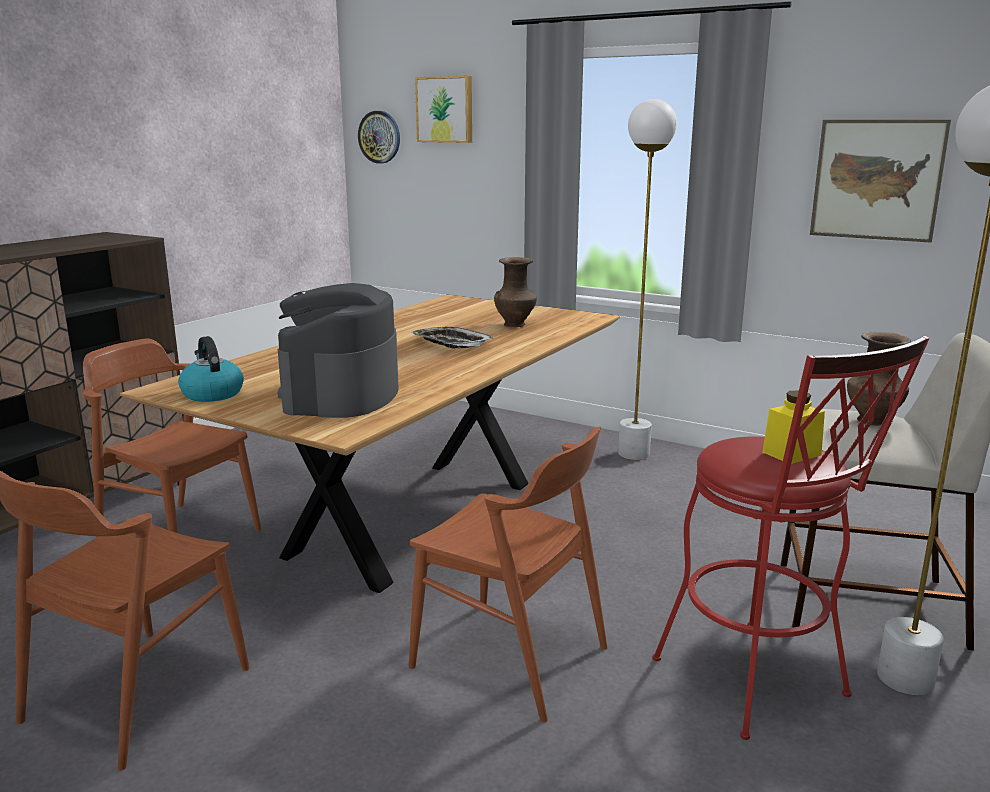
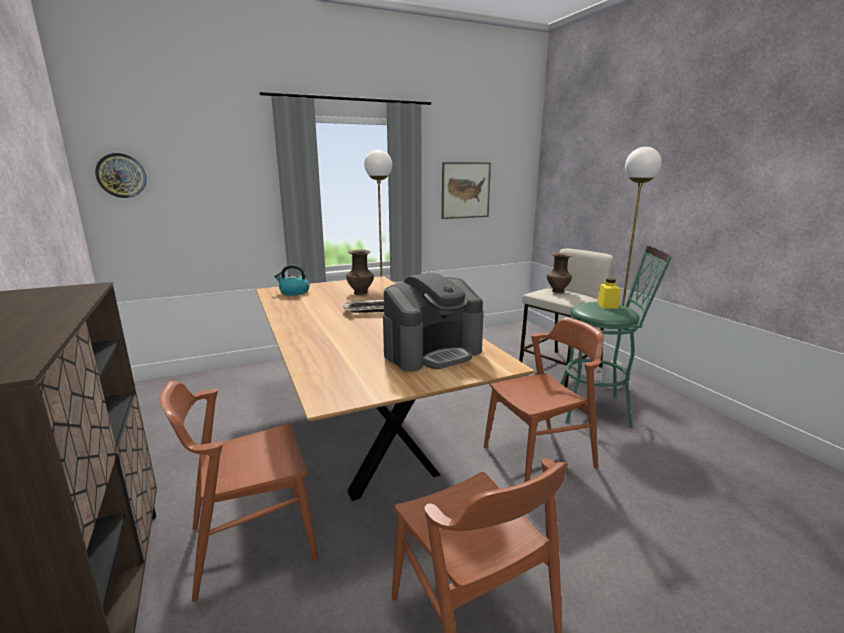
camera: 55 degrees left, 0 degrees up
kettle [178,336,244,402] -> kettle moved to [274,265,309,296]
coffee machine [277,283,399,418] -> coffee machine turned 75 degrees counterclockwise [383,273,484,371]
picture [415,76,472,143] -> none
red stool [653,336,929,740] -> green stool [561,245,672,428]

